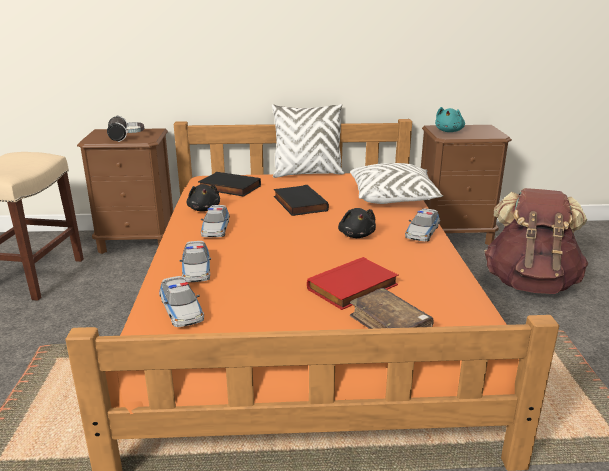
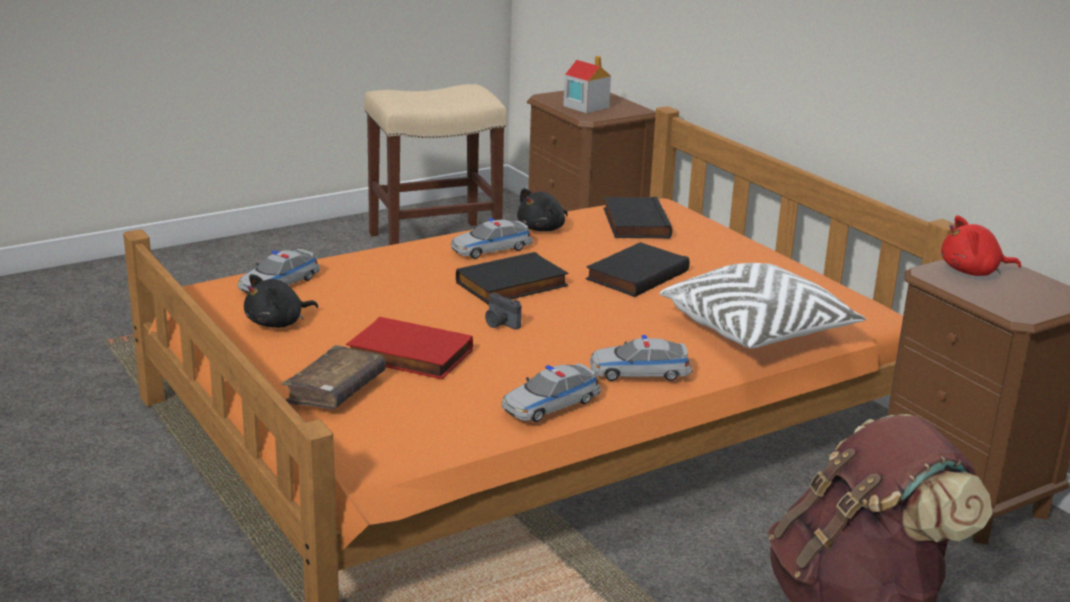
camera: 60 degrees right, 0 degrees up
headphones [107,116,144,142] -> toy house [563,56,611,113]
toy car [179,241,211,282] -> toy car moved to [501,364,601,422]
white pillow [272,104,344,178] -> none
black plush toy [338,208,376,238] -> black plush toy moved to [244,274,318,328]
turquoise plush toy [435,107,465,132] -> red plush toy [941,215,1021,276]
none -> black book [456,252,569,305]
none -> camera [485,293,521,330]

